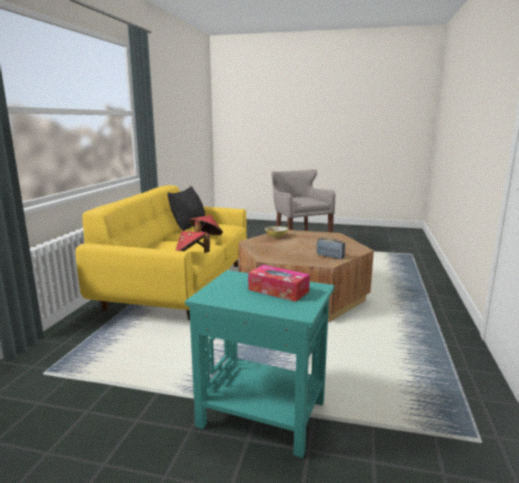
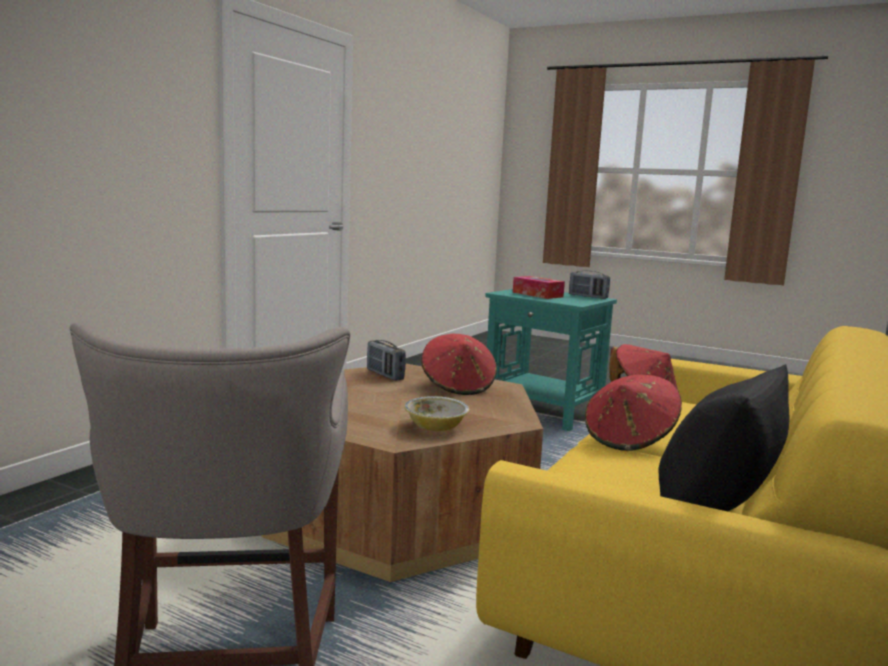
camera: 165 degrees left, 5 degrees down
none -> red hat [421,334,497,395]
none -> radio [569,270,610,299]

